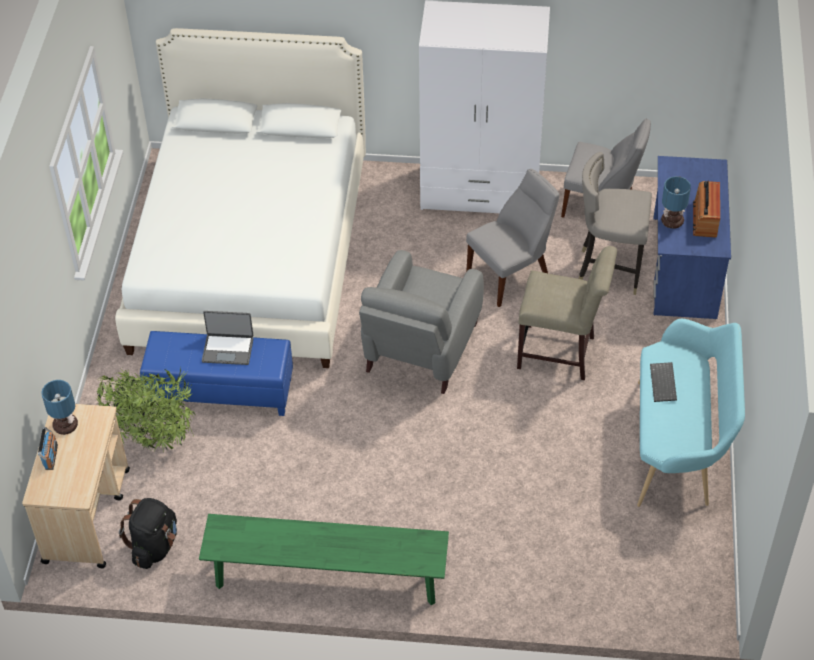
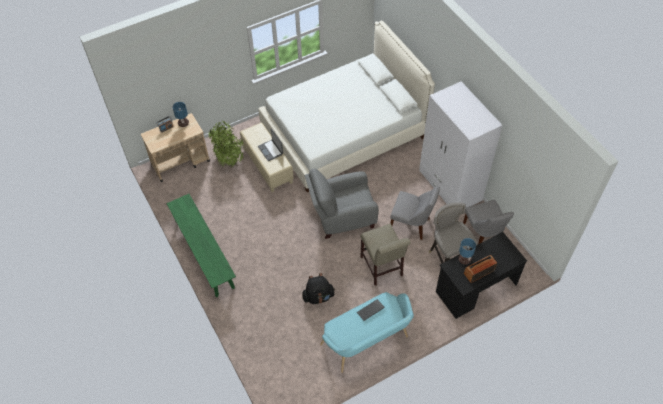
camera: 55 degrees right, 5 degrees up
black backpack [119,498,177,569] -> black backpack moved to [302,273,335,304]
blue ottoman [140,331,293,416] -> beige ottoman [240,122,294,192]
blue desk [653,156,731,319] -> black desk [436,232,527,319]

